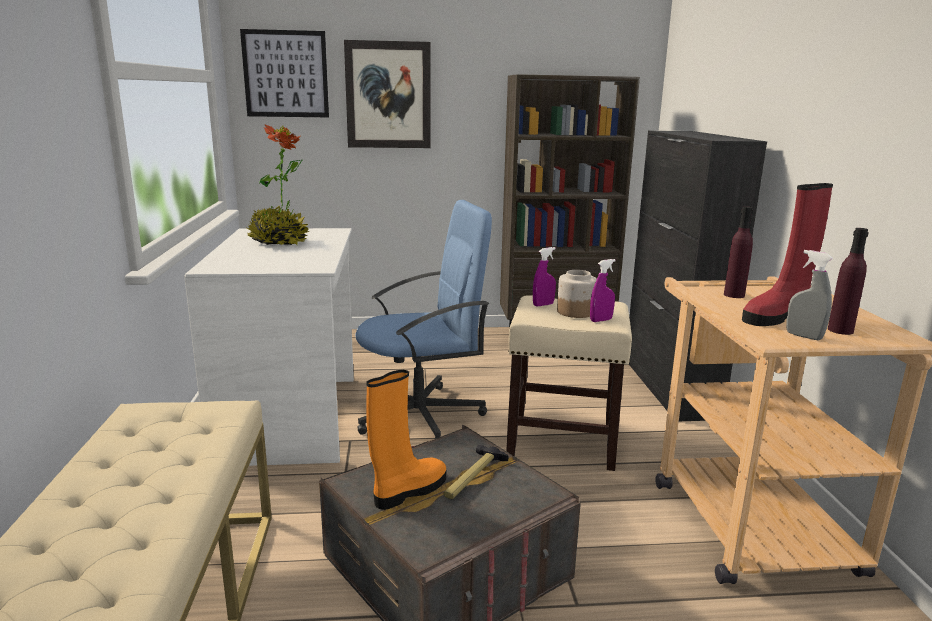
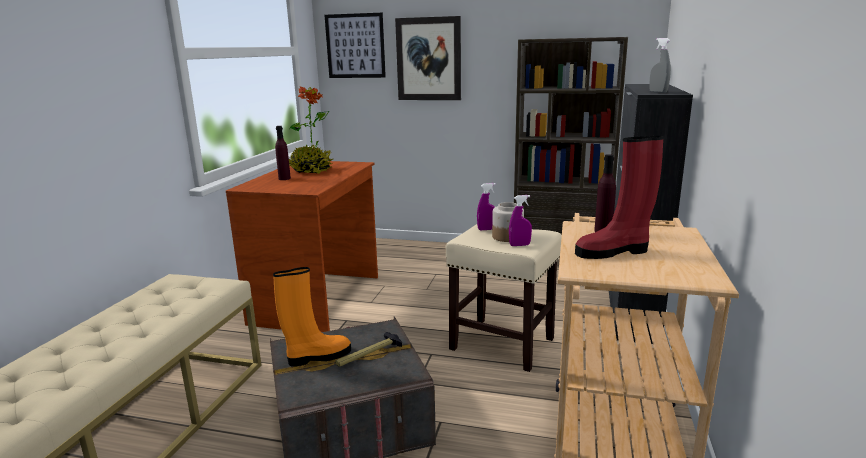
camera: 20 degrees right, 0 degrees up
white desk [184,228,354,466] -> brown desk [226,161,378,332]
blue office chair [355,200,492,439] -> none
grey spray bottle [786,250,833,340] -> grey spray bottle moved to [649,38,671,93]
purple bottle [828,228,869,335] -> purple bottle moved to [275,126,291,180]

